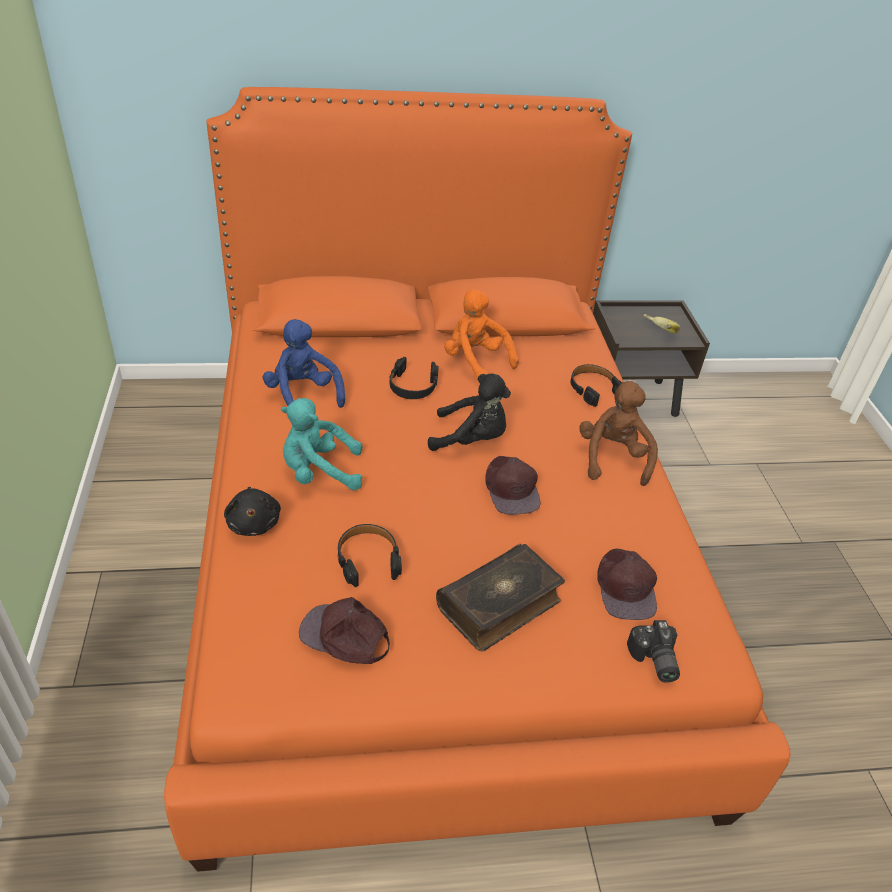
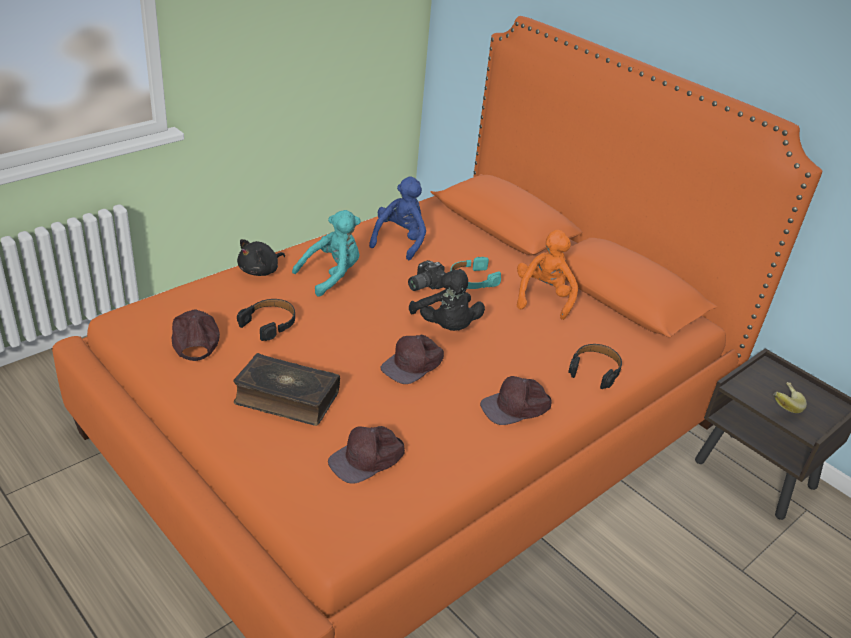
camera: 55 degrees right, 5 degrees down
turquoise plush toy [281,398,362,491] -> turquoise plush toy turned 90 degrees clockwise [292,210,361,297]
black headphones [390,357,439,399] -> turquoise headphones [450,257,501,289]
brown plush toy [579,381,658,486] -> brown cap [480,376,552,425]
camera [627,620,680,683] -> camera moved to [408,260,445,291]

